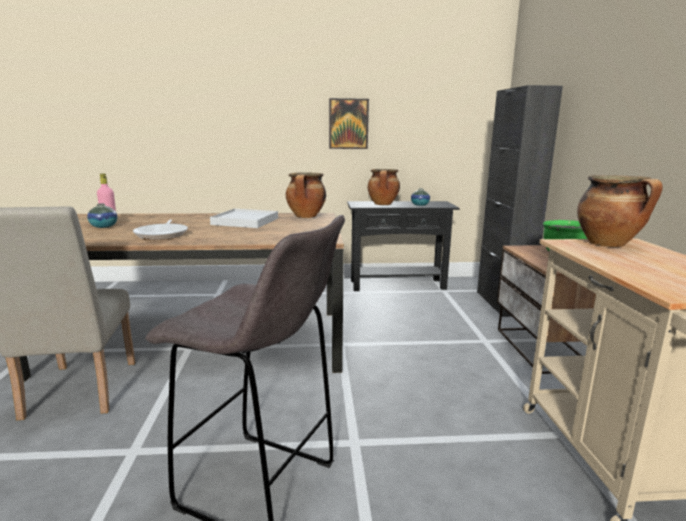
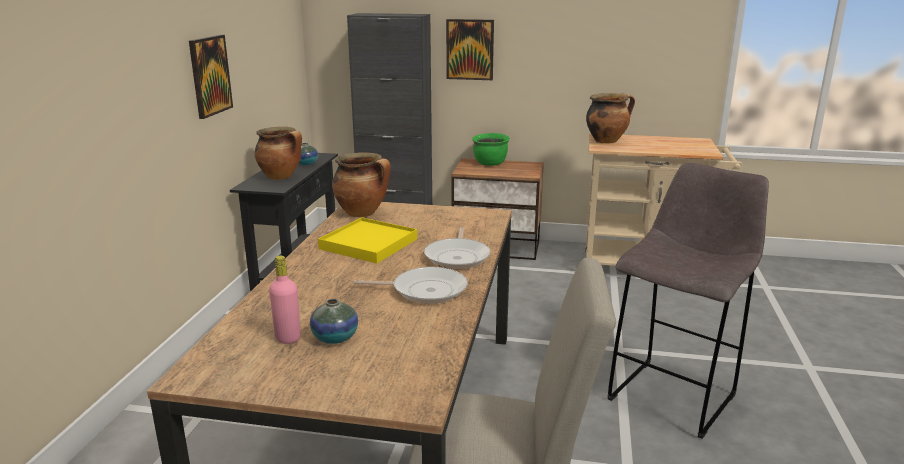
camera: 75 degrees left, 5 degrees up
white tray [210,209,278,228] -> yellow tray [318,217,417,263]
none -> frying pan [424,227,490,269]
none -> picture [446,19,494,80]

